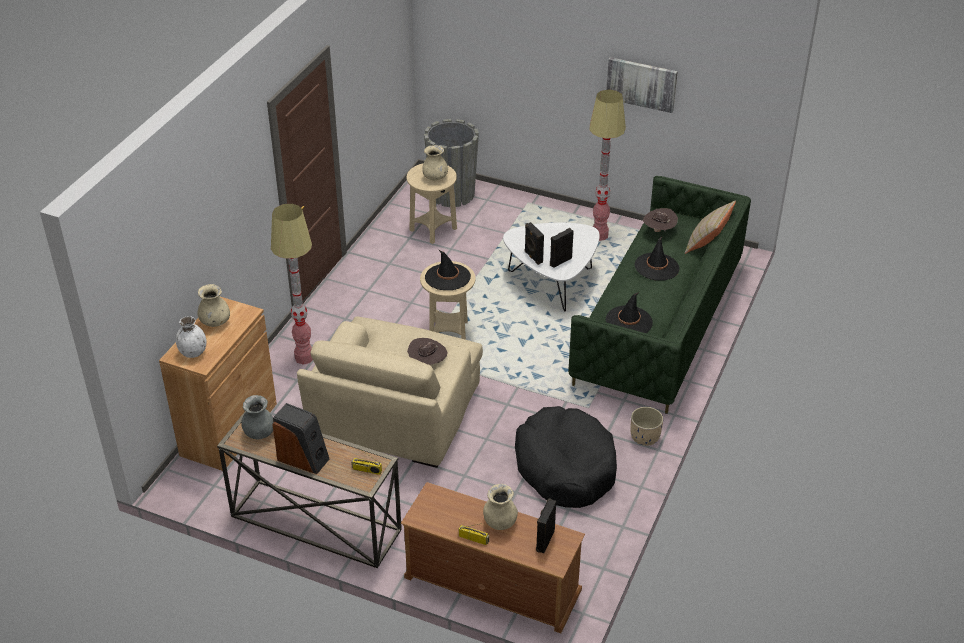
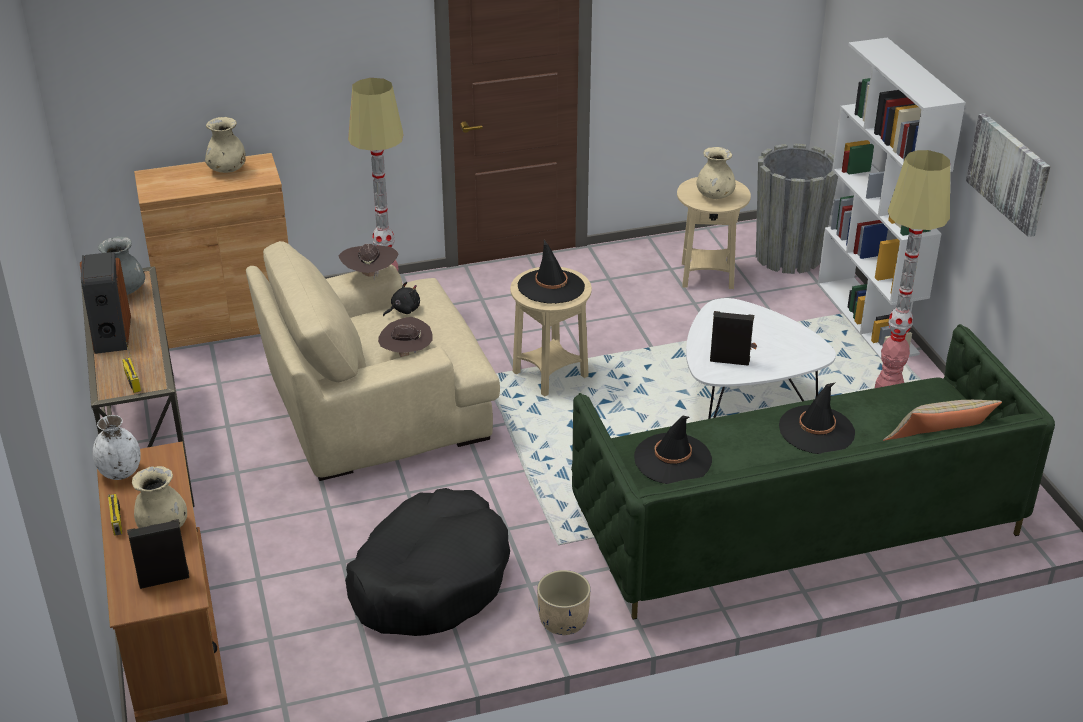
camera: 50 degrees right, 5 degrees down
white vase [176,316,206,358] -> white vase moved to [93,415,141,480]
black speaker [525,222,544,265] -> none
brown hat [643,208,678,232] -> brown hat moved to [339,244,398,280]
none -> black plush toy [383,282,420,316]
none -> white bookcase [818,38,966,360]

